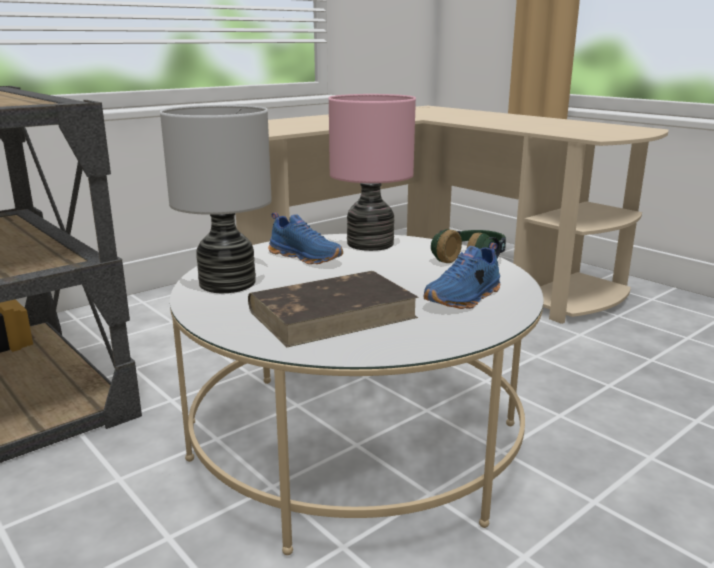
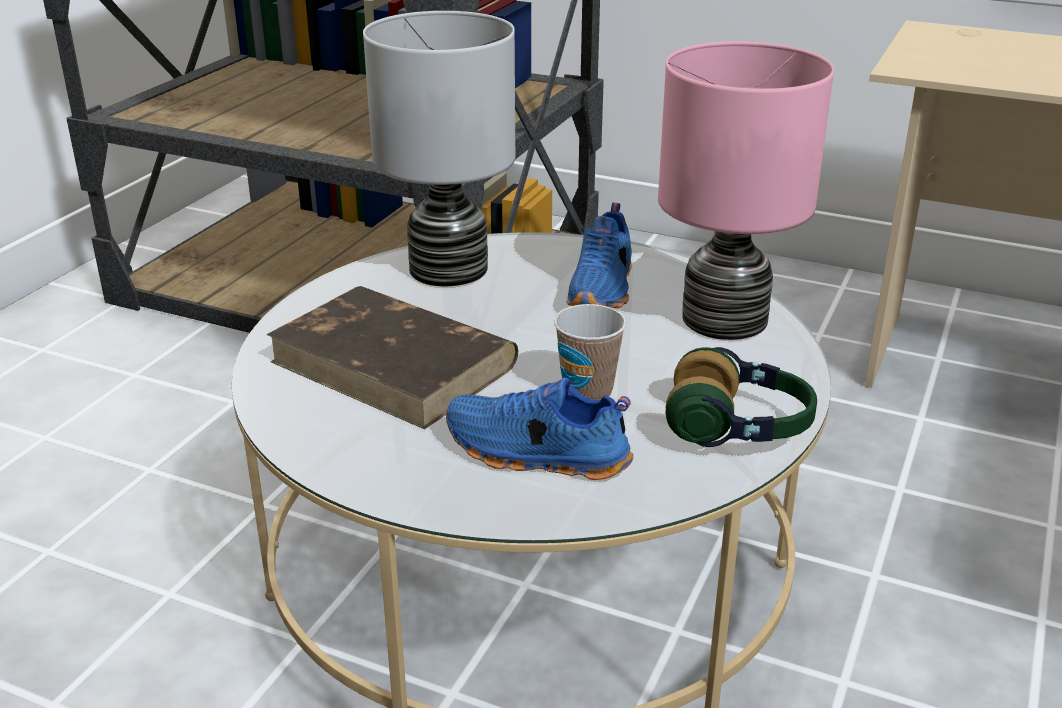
camera: 65 degrees right, 10 degrees up
none -> cup [554,304,626,400]

